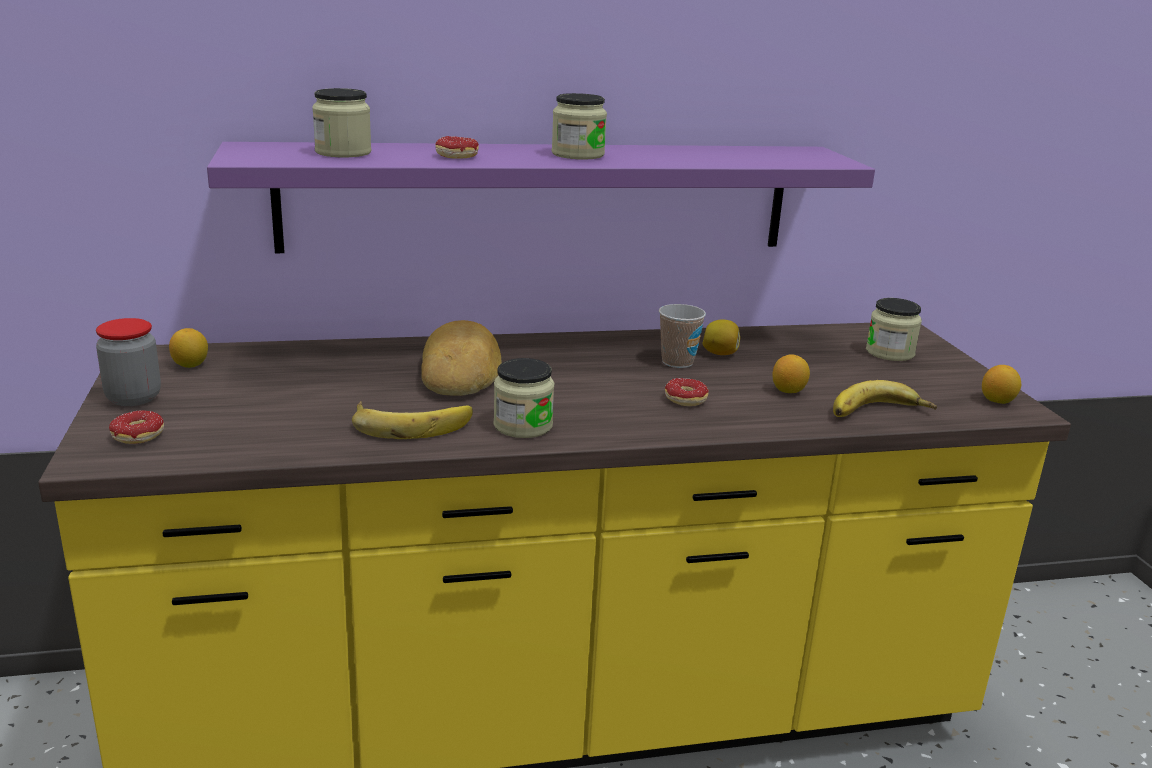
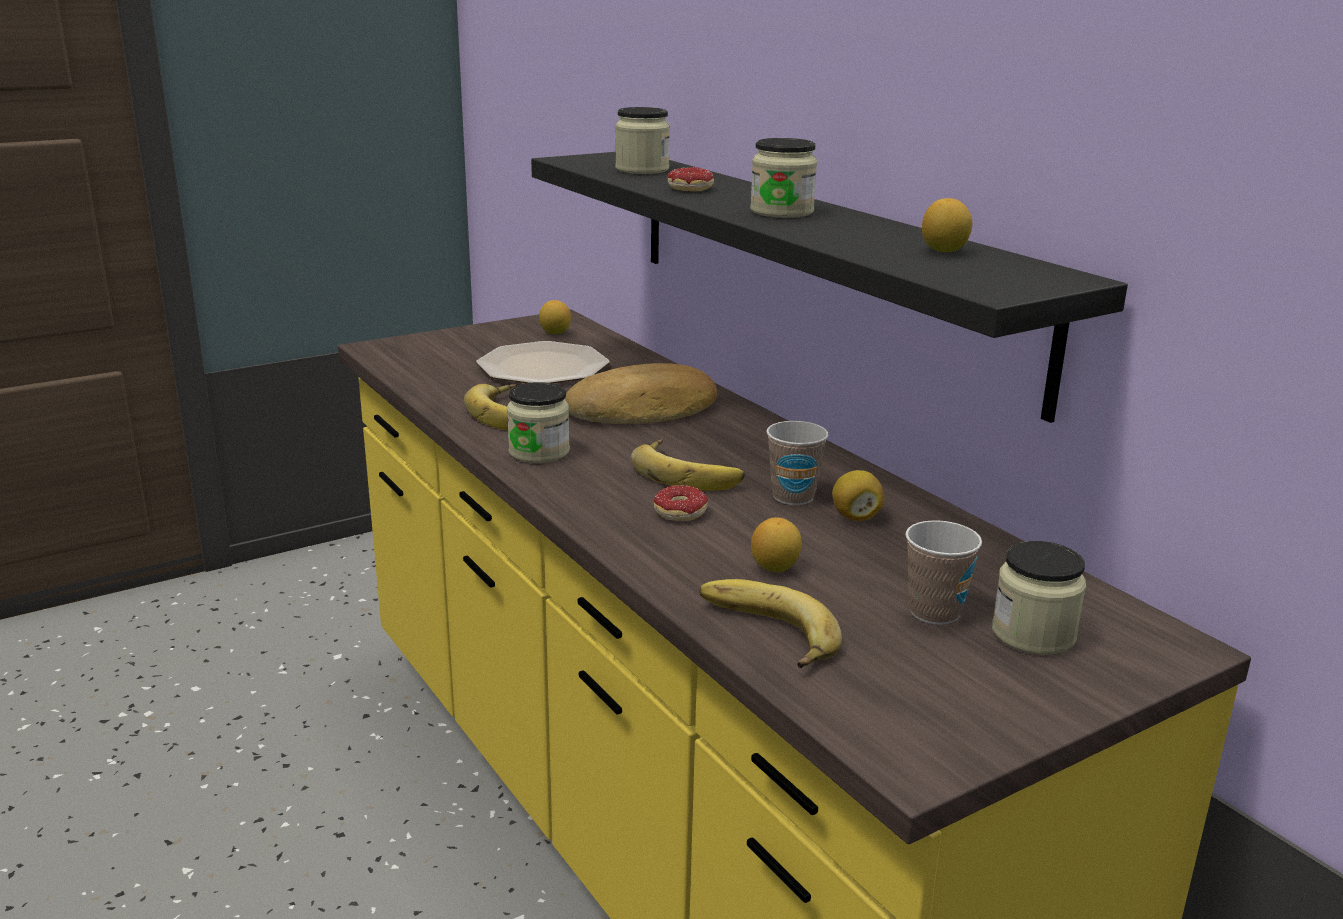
camera: 70 degrees right, 0 degrees up
jar [96,318,161,406] -> none
donut [109,410,186,444] -> none
purple shelf [207,142,875,253] -> black shelf [531,152,1128,423]
lemon [982,365,1021,404] -> lemon moved to [922,198,972,252]
none -> plate [476,341,609,383]
none -> banana [631,439,745,491]
none -> cup [905,520,982,625]

